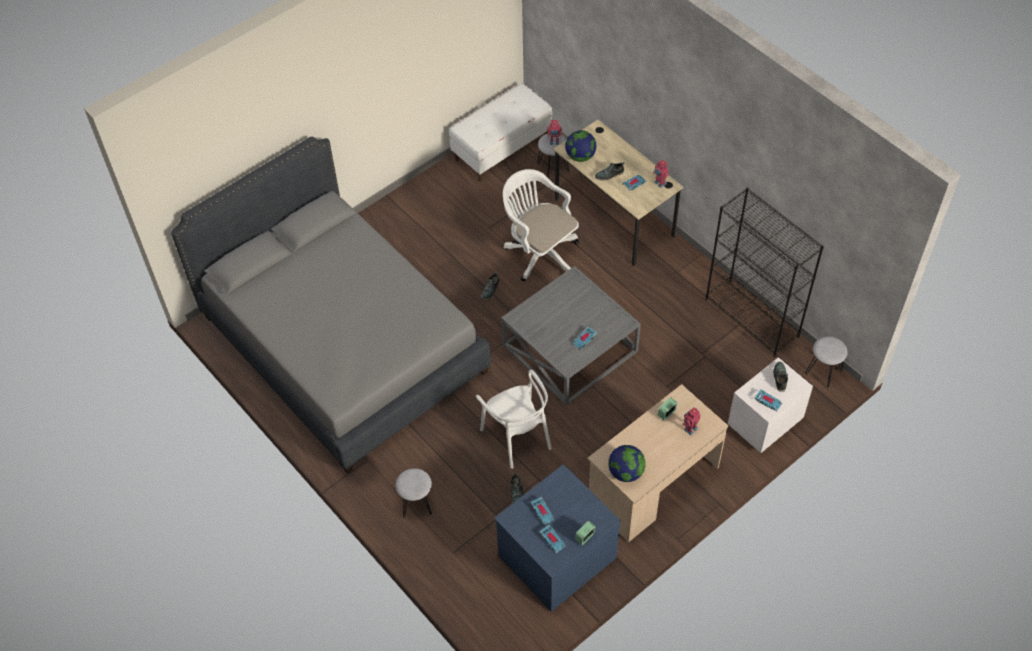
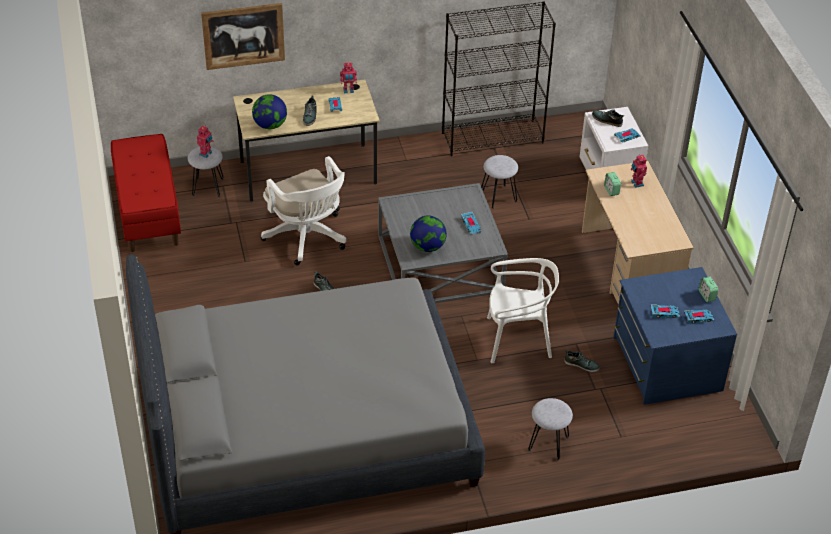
camera: 65 degrees left, 10 degrees down
white bench [449,83,552,182] -> red bench [111,134,181,252]
white office chair [503,169,579,281] -> white office chair turned 105 degrees counterclockwise [261,156,346,265]
globe [608,445,646,482] -> globe moved to [410,215,447,252]
grey stool [805,336,848,388] -> grey stool moved to [481,155,518,209]
none -> picture [201,3,285,70]

